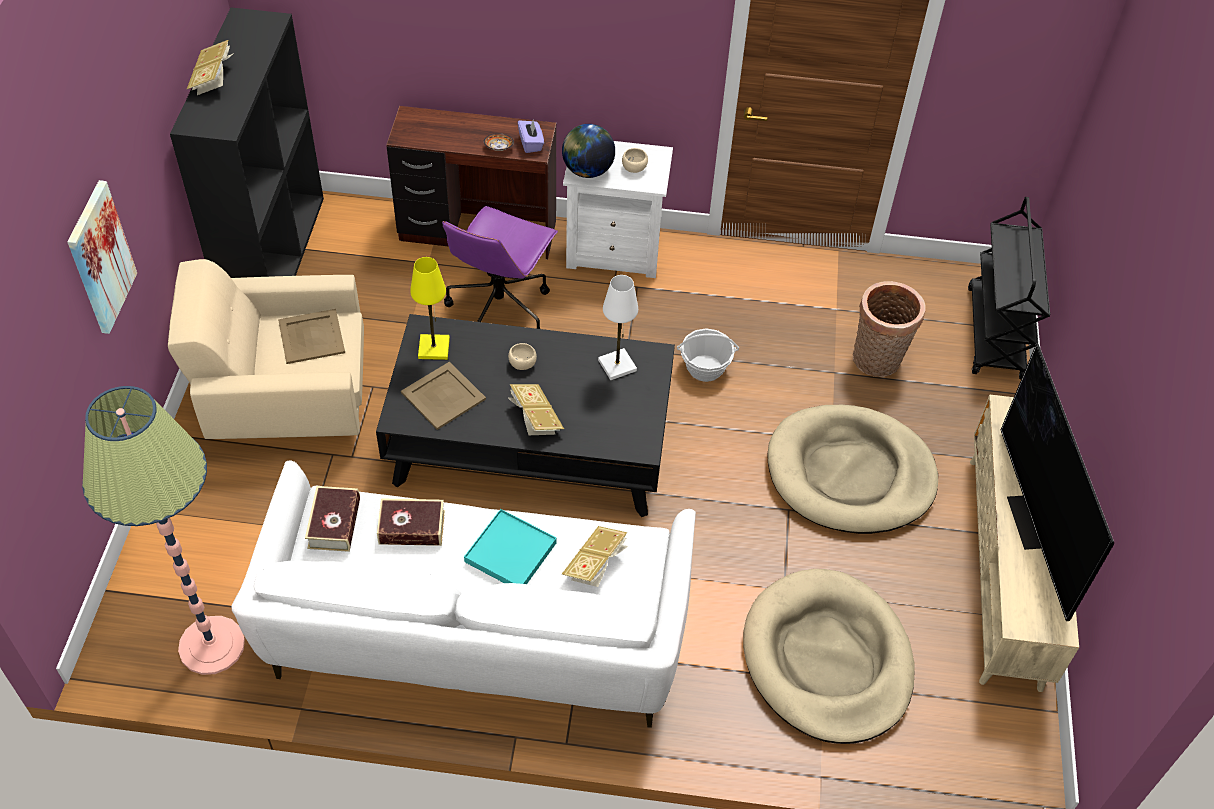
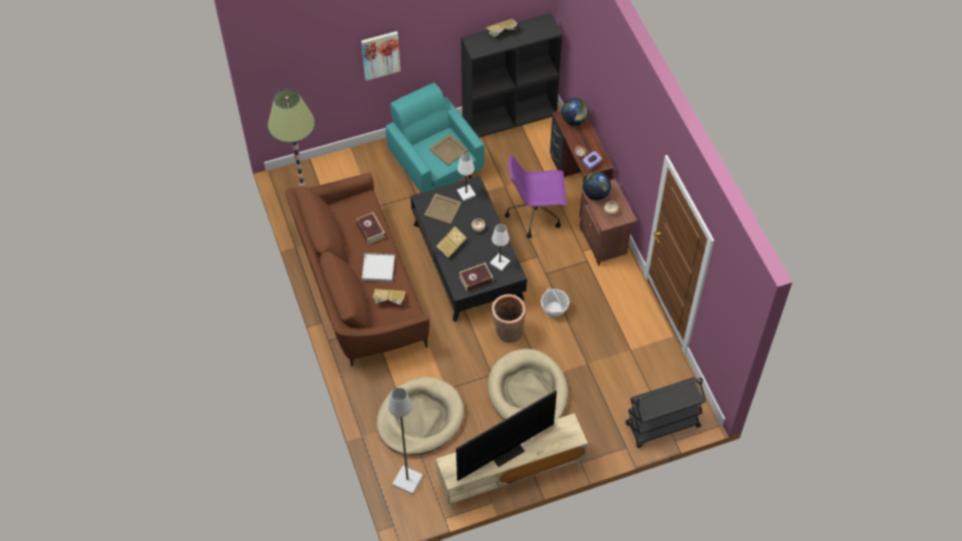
camera: 65 degrees right, 5 degrees up
beige armchair [168,259,364,439] -> turquoise armchair [386,83,485,193]
white sofa [231,460,696,728] -> brown sofa [286,173,430,367]
book [305,486,360,552] -> book moved to [459,263,493,292]
yellow table lamp [410,257,450,360] -> white table lamp [457,153,476,201]
turquoise tray [464,509,557,584] -> white tray [362,253,395,282]
white nightstand [563,141,673,278] -> brown nightstand [580,179,637,266]
basket [853,281,926,377] -> basket moved to [491,294,526,343]
none -> grey floor lamp [388,388,423,495]
none -> globe [561,98,589,126]

